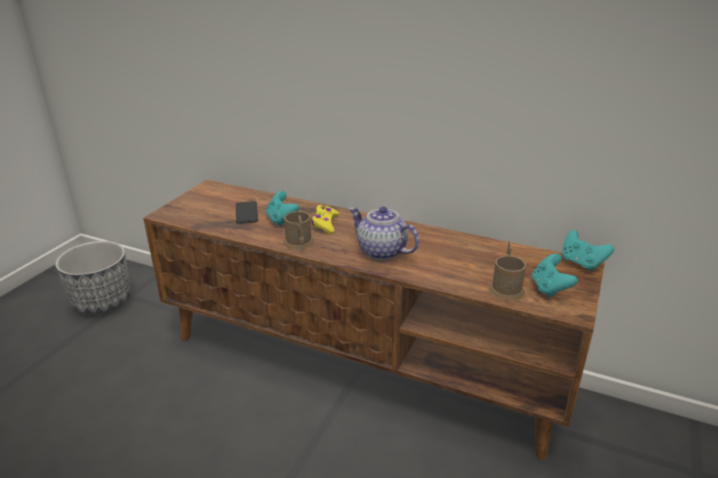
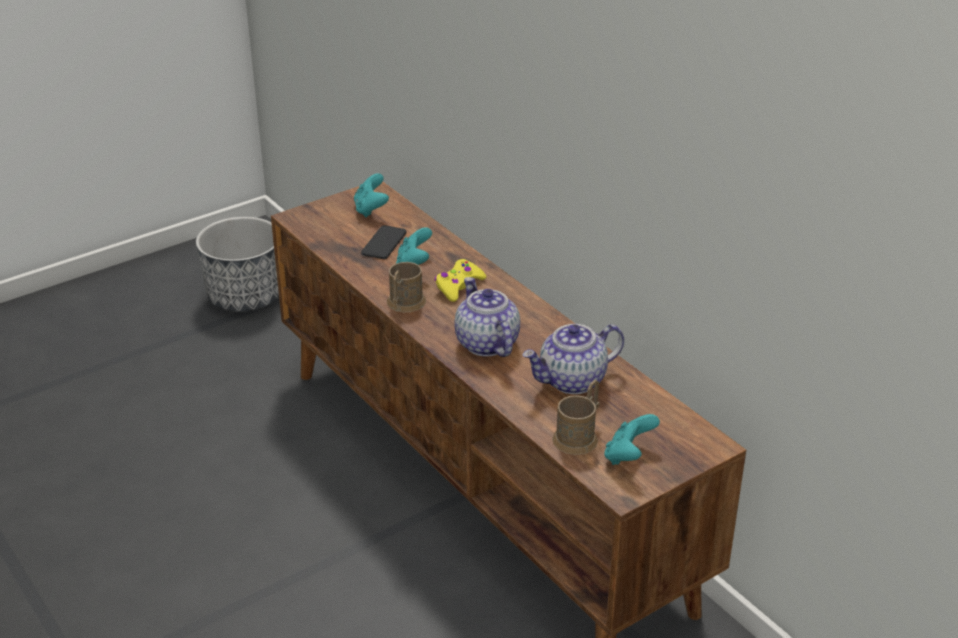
camera: 30 degrees right, 5 degrees up
turquoise game controller [562,230,614,271] -> turquoise game controller moved to [354,173,389,218]
none -> teapot [522,324,624,394]

